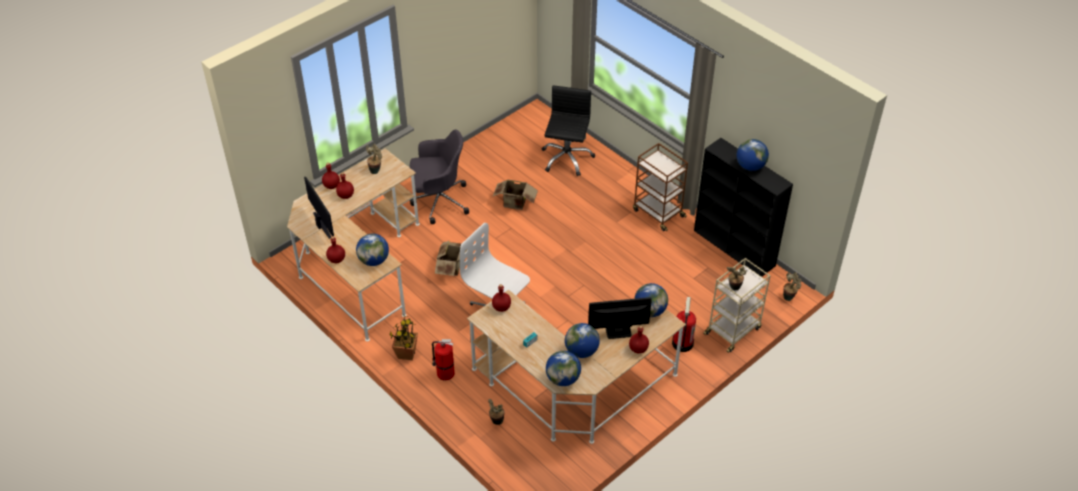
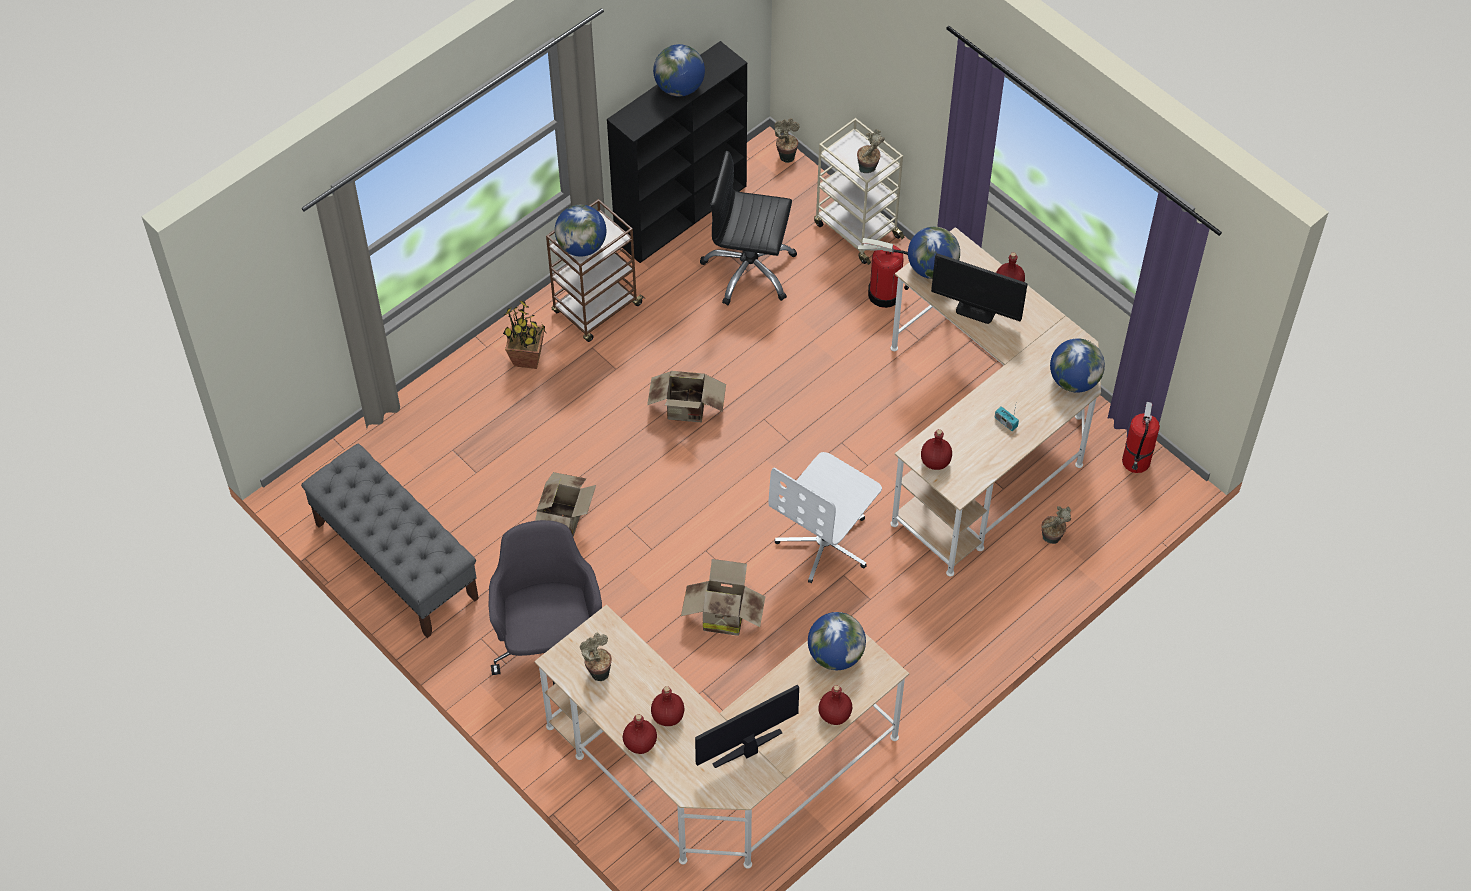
camera: 90 degrees left, 10 degrees up
potted plant [389,315,418,360] -> potted plant moved to [503,300,546,369]
fire extinguisher [432,339,455,381] -> fire extinguisher moved to [1122,402,1160,473]
black office chair [542,86,595,176] -> black office chair moved to [700,151,797,305]
globe [565,323,600,358] -> globe moved to [555,205,606,256]
monitor [588,297,652,339] -> monitor turned 60 degrees counterclockwise [931,253,1027,324]
none -> grey bench [301,443,479,638]
none -> cardboard box [647,371,726,422]

